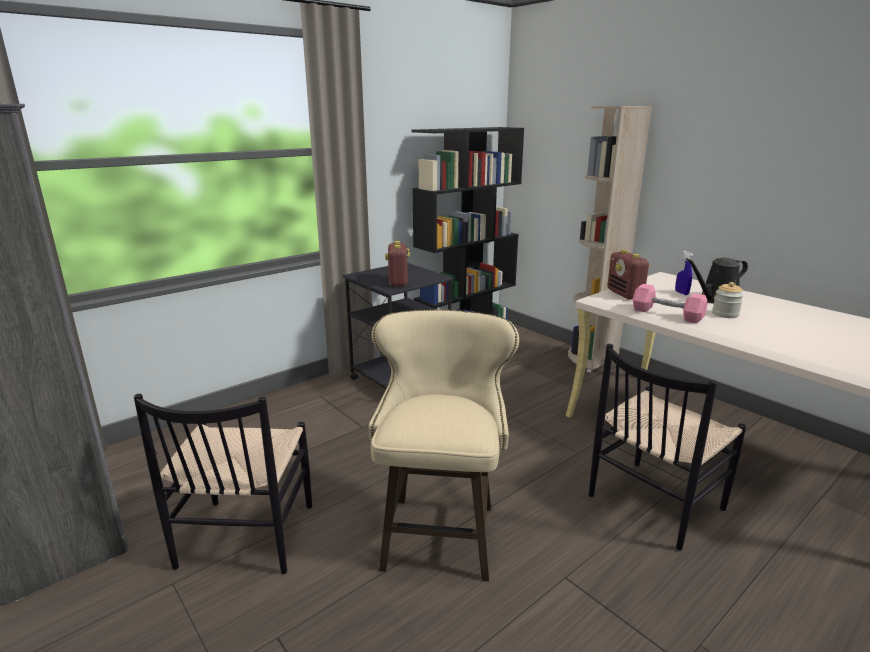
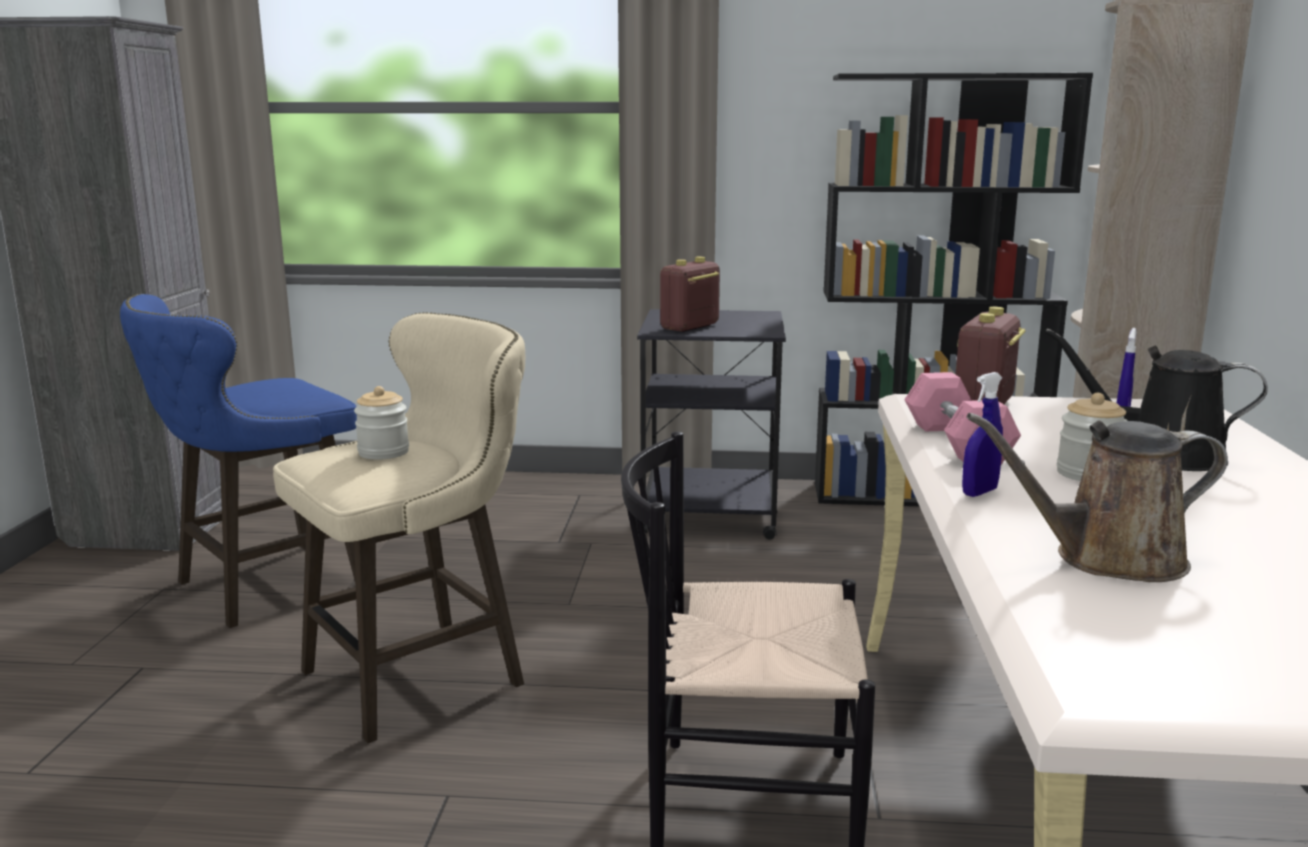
camera: 45 degrees right, 5 degrees down
black chair [134,394,312,574] -> blue stool [120,294,357,628]
none -> jar [354,386,409,460]
none -> blue spray bottle [962,372,1003,497]
none -> brown watering can [966,413,1228,582]

